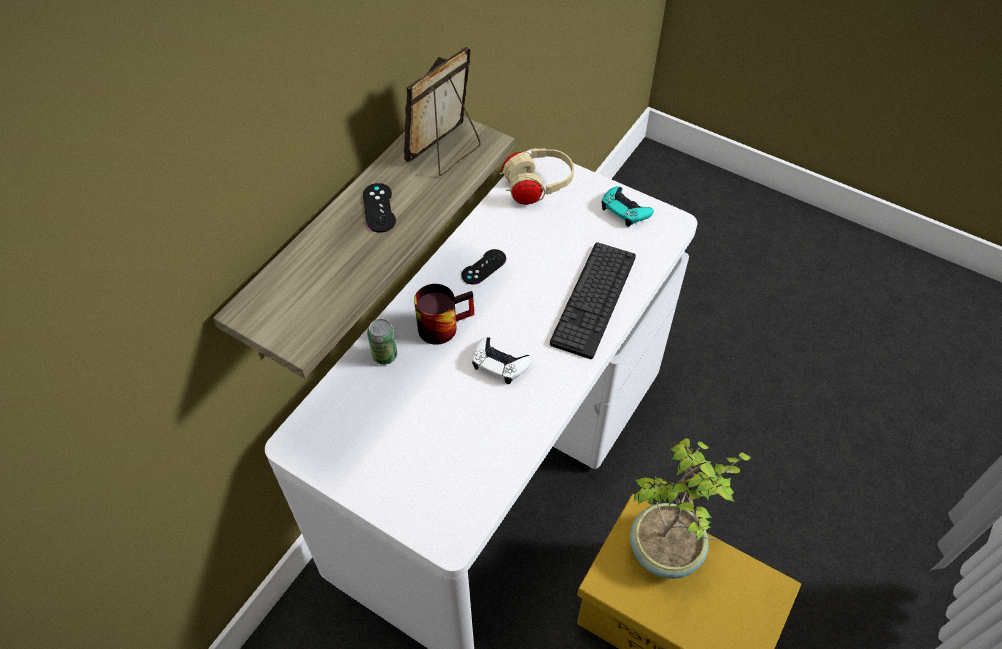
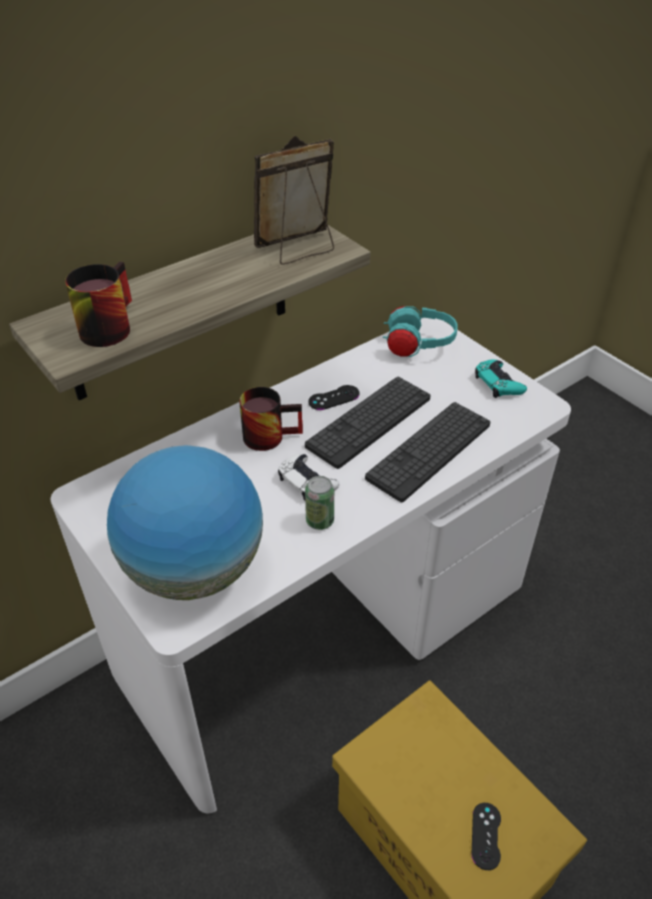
camera: 20 degrees right, 10 degrees down
black game controller [363,183,396,233] -> black game controller moved to [471,803,501,870]
can [367,319,397,365] -> can moved to [305,476,334,530]
beige headphones [500,148,574,205] -> turquoise headphones [383,306,458,357]
potted plant [630,438,751,579] -> none
none -> mug [65,262,132,347]
none -> globe [107,445,263,600]
none -> keyboard [305,377,431,469]

